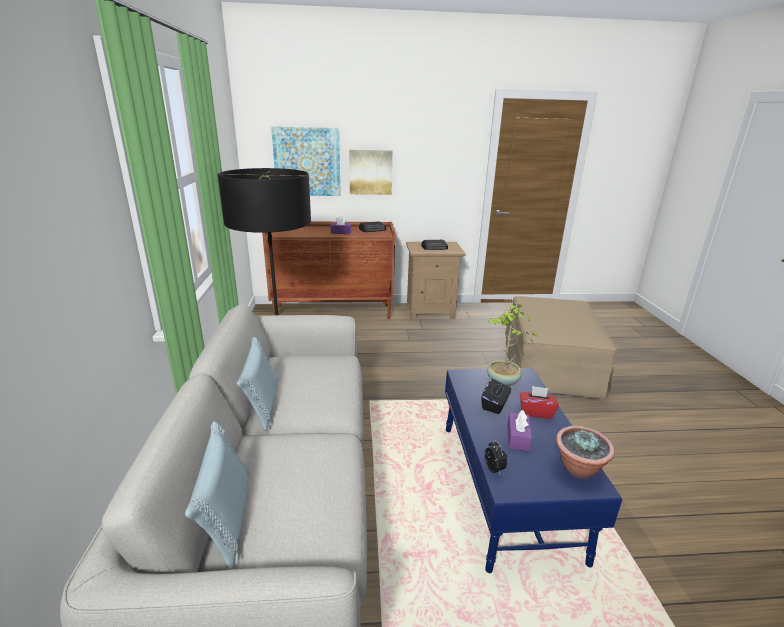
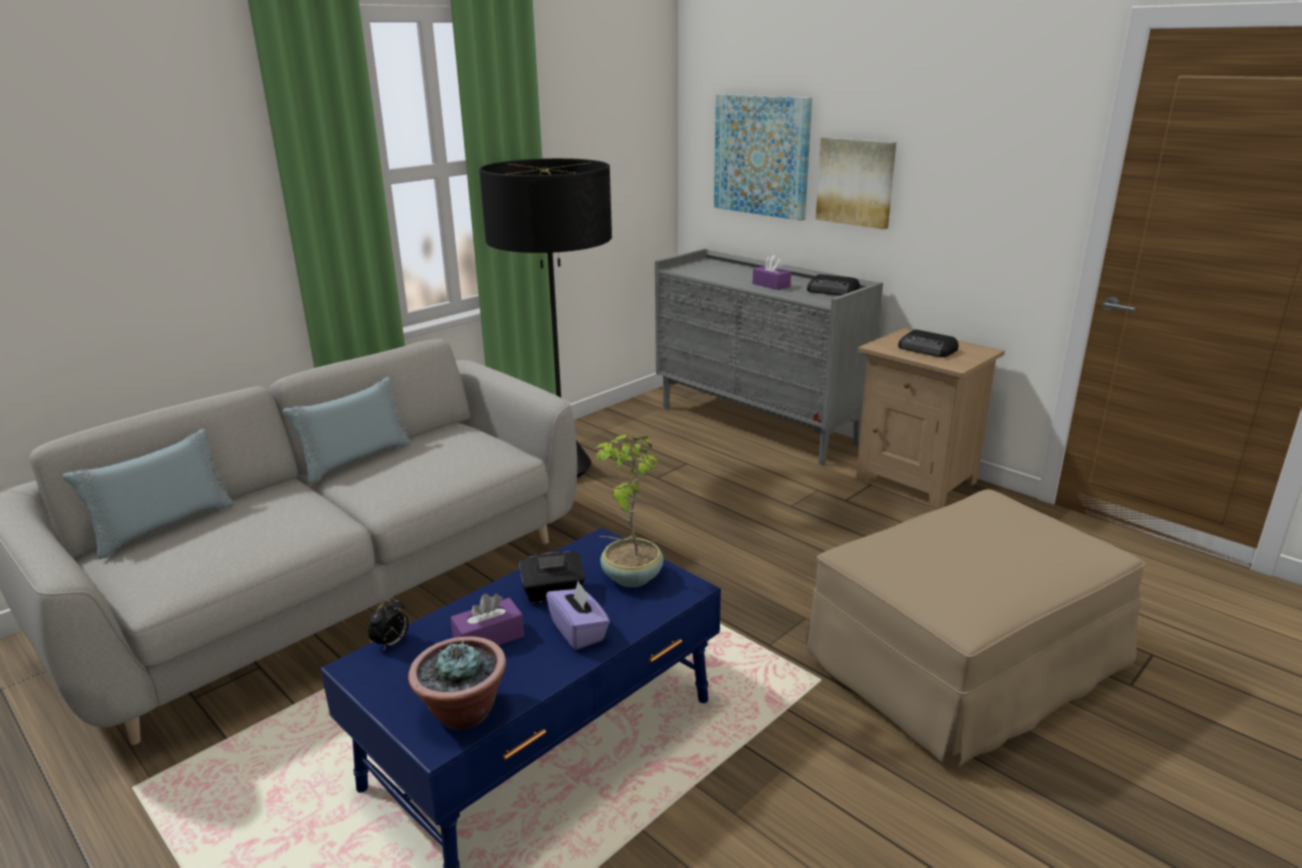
camera: 50 degrees right, 0 degrees up
brown cabinet [262,221,395,319] -> grey cabinet [655,249,883,466]
red tissue box [519,386,559,419] -> purple tissue box [546,581,610,650]

